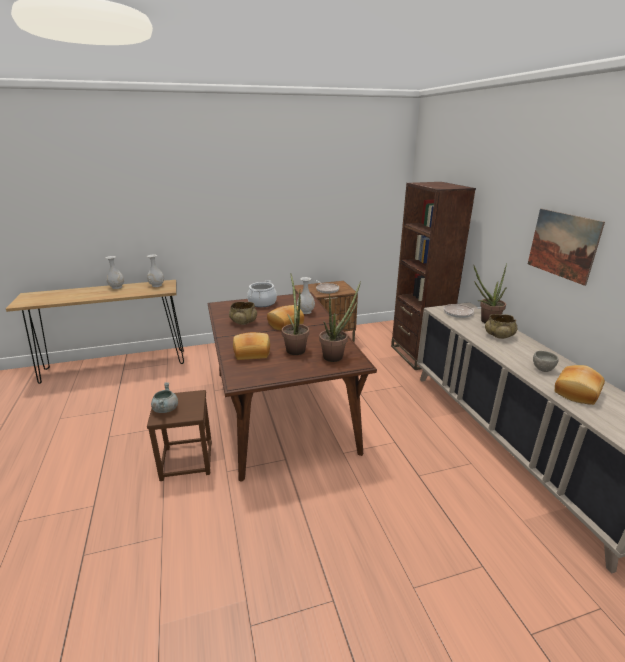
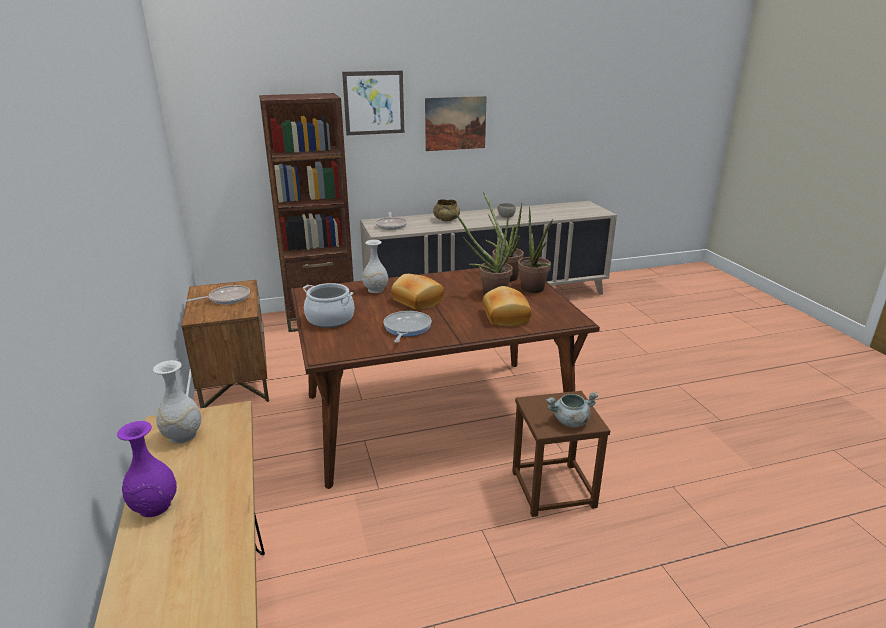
camera: 90 degrees left, 0 degrees up
white vase [105,256,124,289] -> purple vase [117,421,177,517]
beige bowl [229,302,257,325] -> frying pan [384,311,432,343]
potted plant [473,263,507,323] -> potted plant moved to [518,206,553,293]
bread [554,365,605,405] -> none
none -> picture [342,71,404,135]

